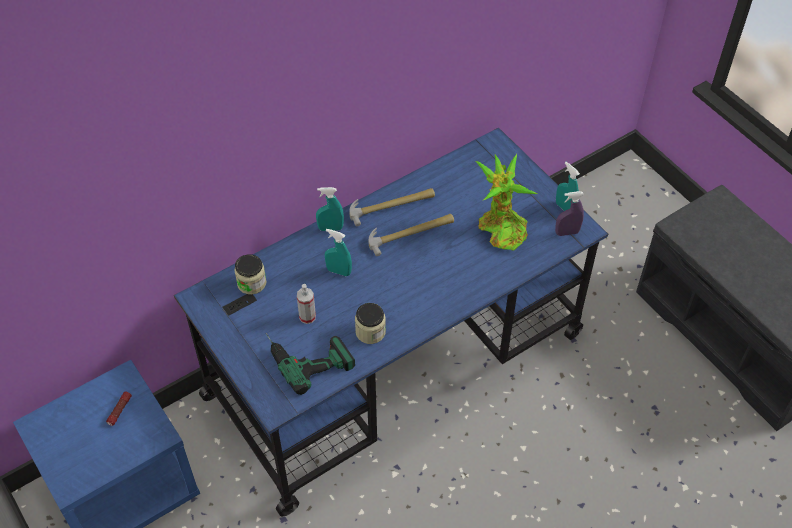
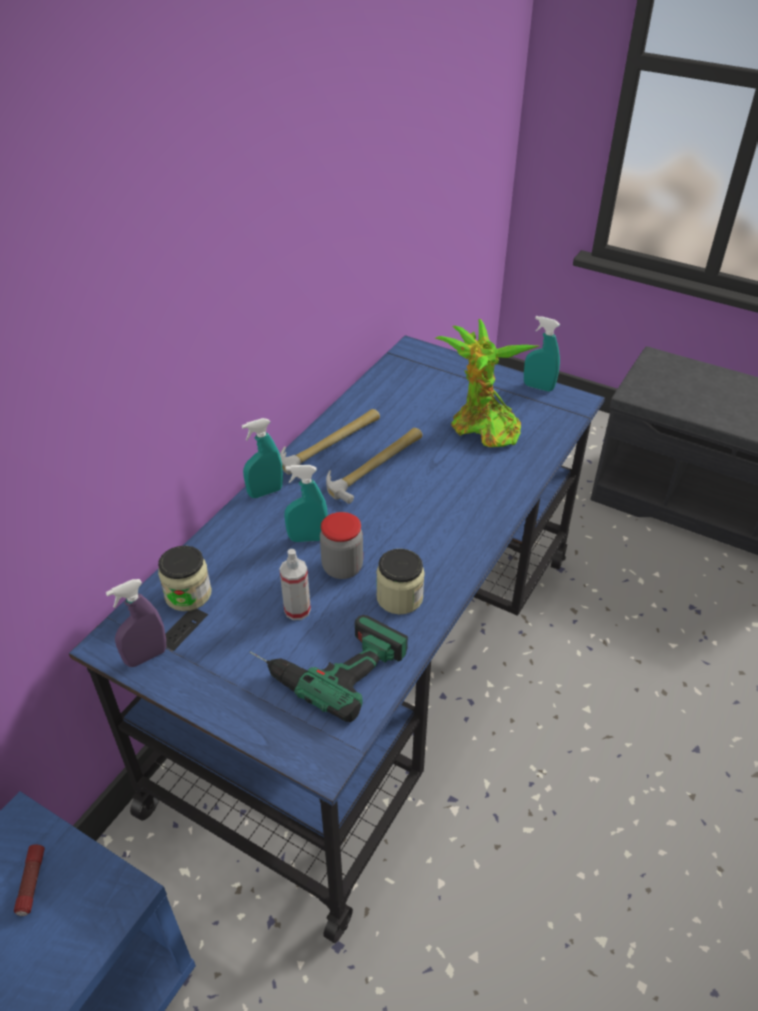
camera: 25 degrees left, 10 degrees down
purple spray bottle [555,191,584,236] -> purple spray bottle moved to [106,579,166,667]
none -> jar [320,512,363,579]

